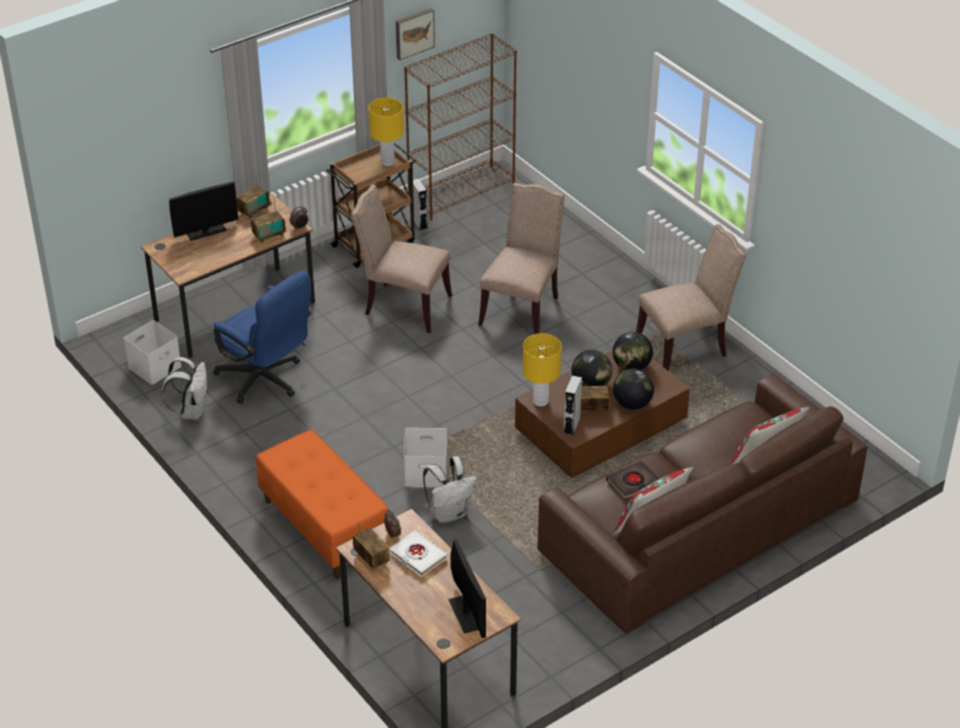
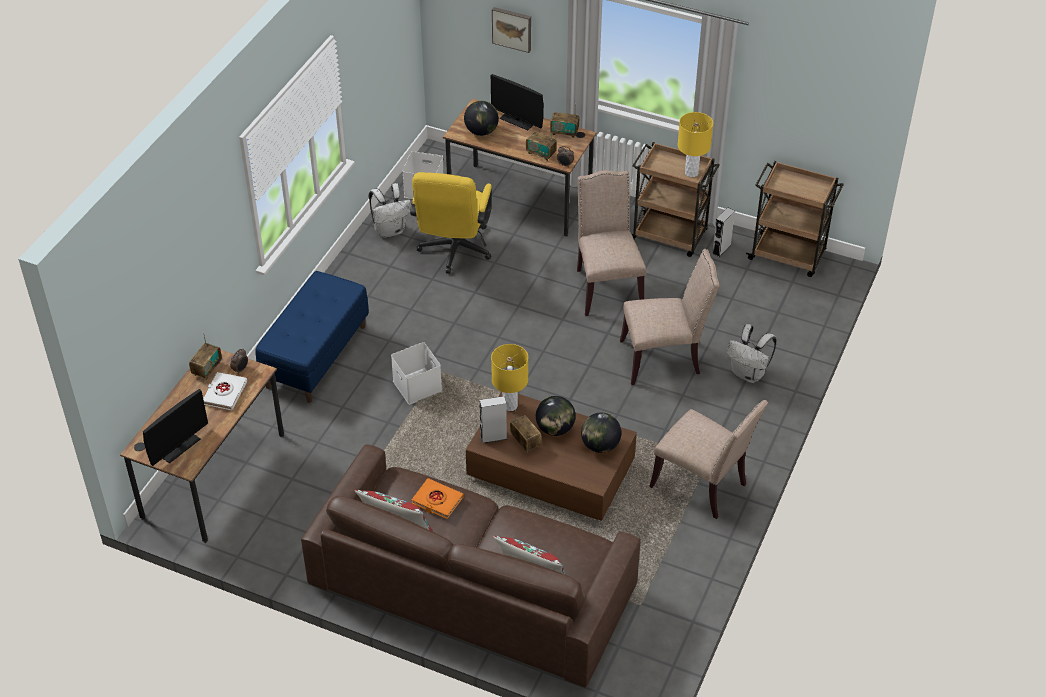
camera: 60 degrees right, 5 degrees up
blue office chair [213,270,311,404] -> yellow office chair [410,172,492,274]
orange bench [256,429,389,579] -> blue bench [255,271,369,403]
picture [396,8,435,60] -> picture moved to [492,7,531,53]
brown bookcase [404,33,517,220] -> brown cart [746,161,844,277]
white backpack [423,456,477,523] -> white backpack moved to [727,324,777,383]
black book [606,461,659,500] -> orange book [411,478,463,519]
globe [613,369,654,410] -> globe moved to [464,101,499,136]

